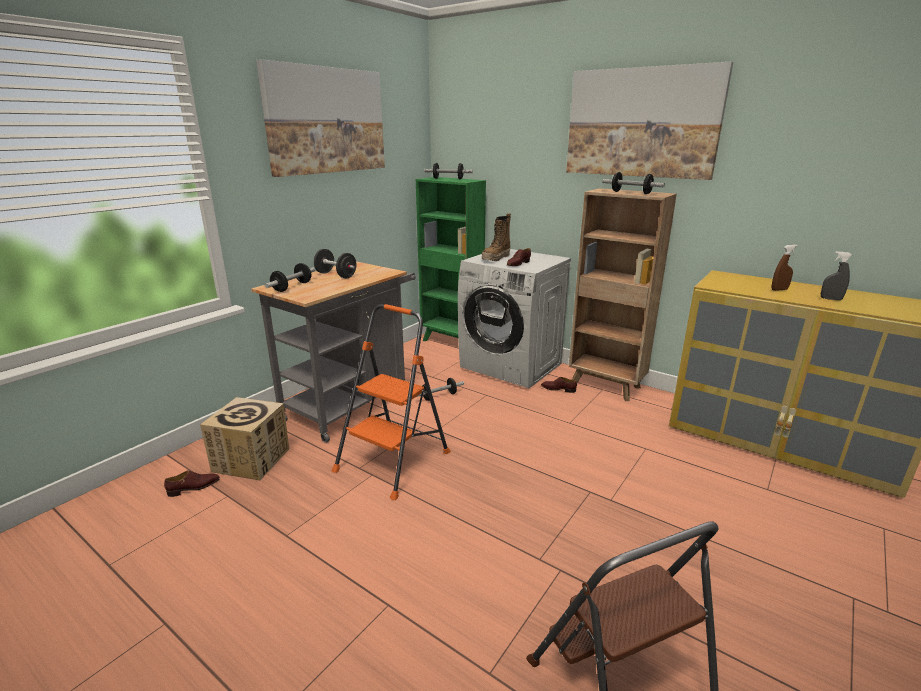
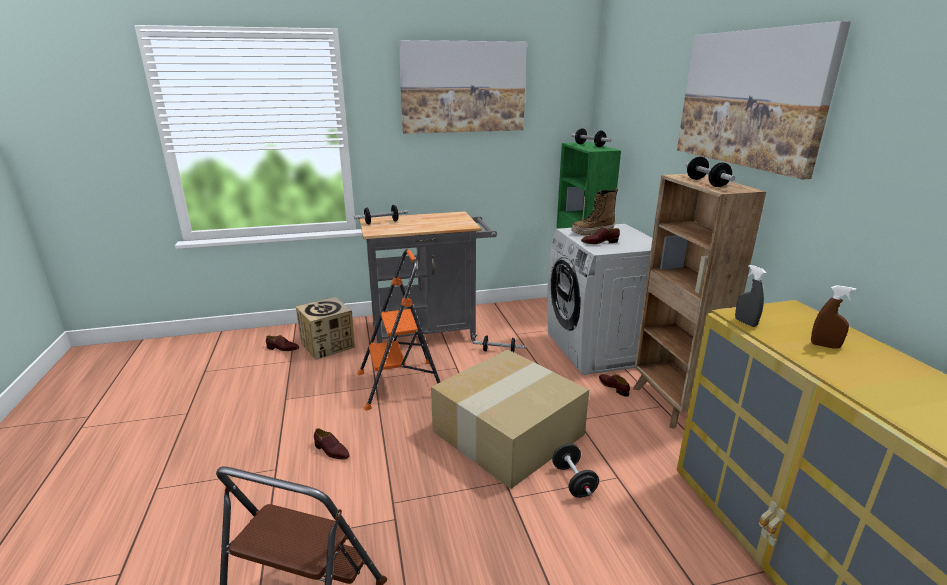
camera: 40 degrees right, 0 degrees up
black dumbbell [314,249,357,278] -> black dumbbell moved to [552,443,599,498]
grey spray bottle [821,251,853,300] -> grey spray bottle moved to [735,265,766,327]
none -> brown shoe [314,428,350,459]
none -> cardboard box [431,349,589,489]

